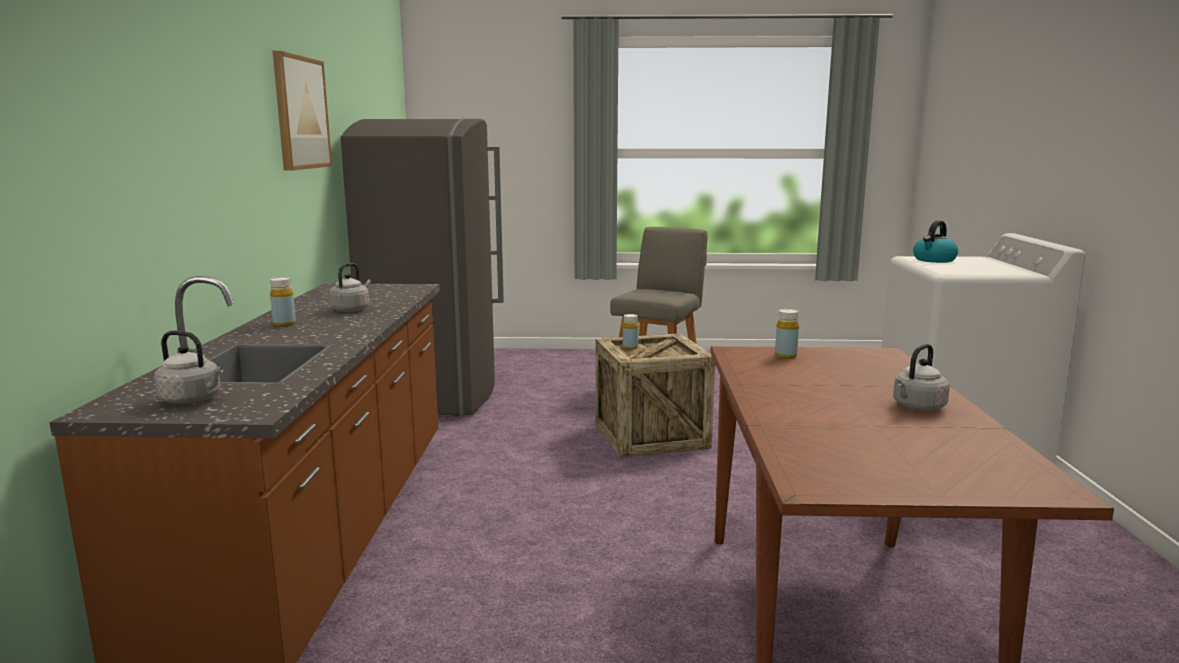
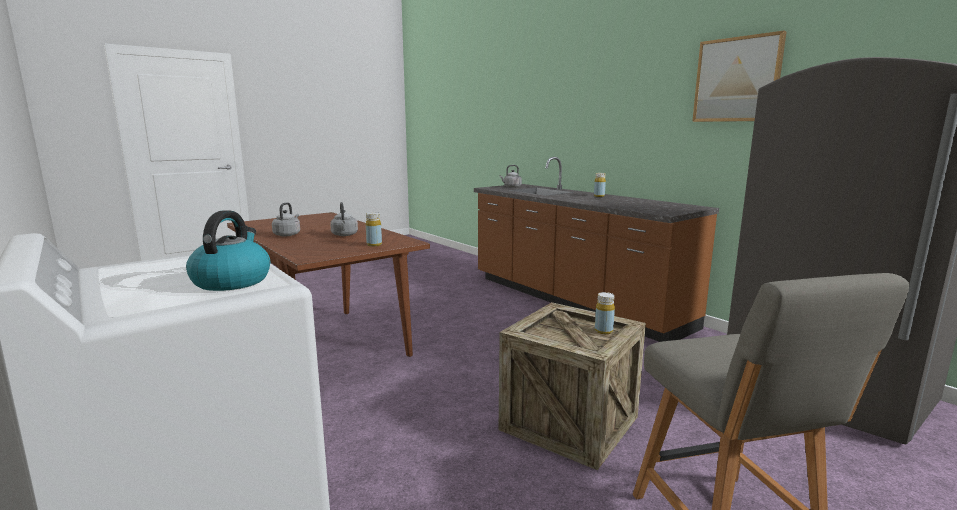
camera: 140 degrees right, 0 degrees up
grey kettle [329,263,371,312] -> grey kettle moved to [330,202,358,236]

